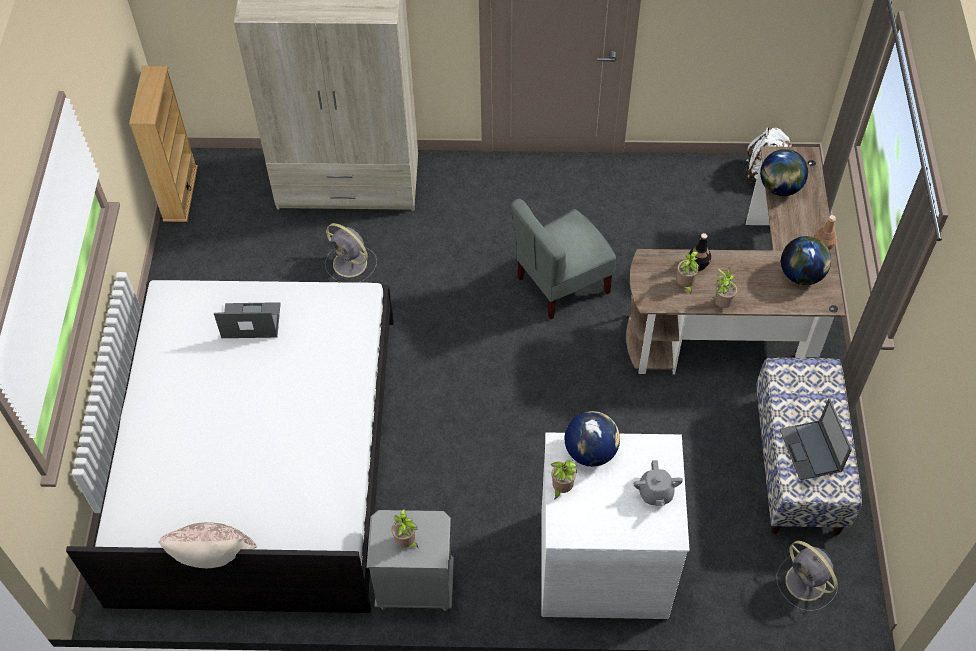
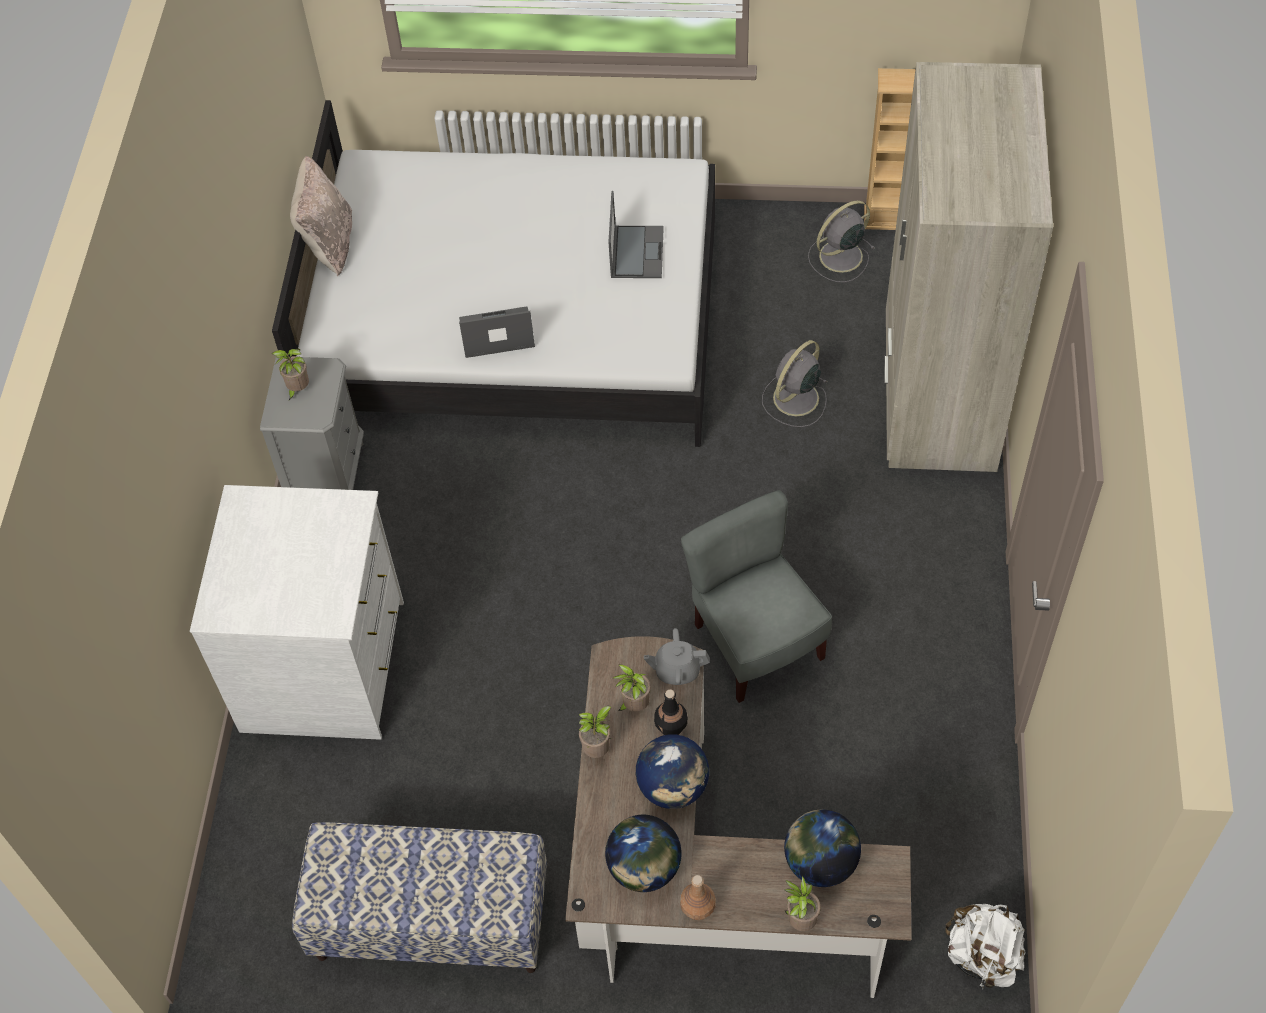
camera: 95 degrees right, 0 degrees up
potted plant [550,459,577,499] -> potted plant moved to [784,875,821,931]
globe [565,411,620,467] -> globe moved to [636,734,709,809]
grey teapot [633,460,683,506] -> grey teapot moved to [644,628,710,685]
grey fan [776,541,838,611] -> grey fan moved to [808,201,874,282]
laptop [780,398,852,480] -> laptop moved to [459,306,535,358]

